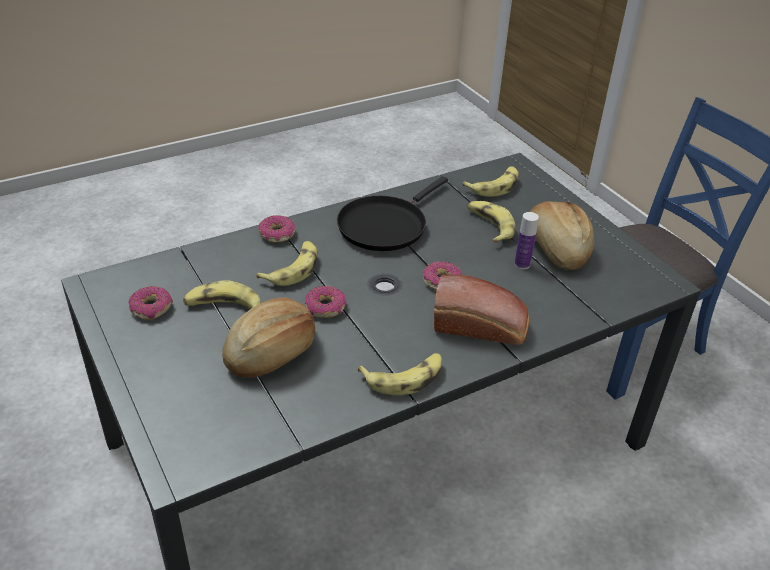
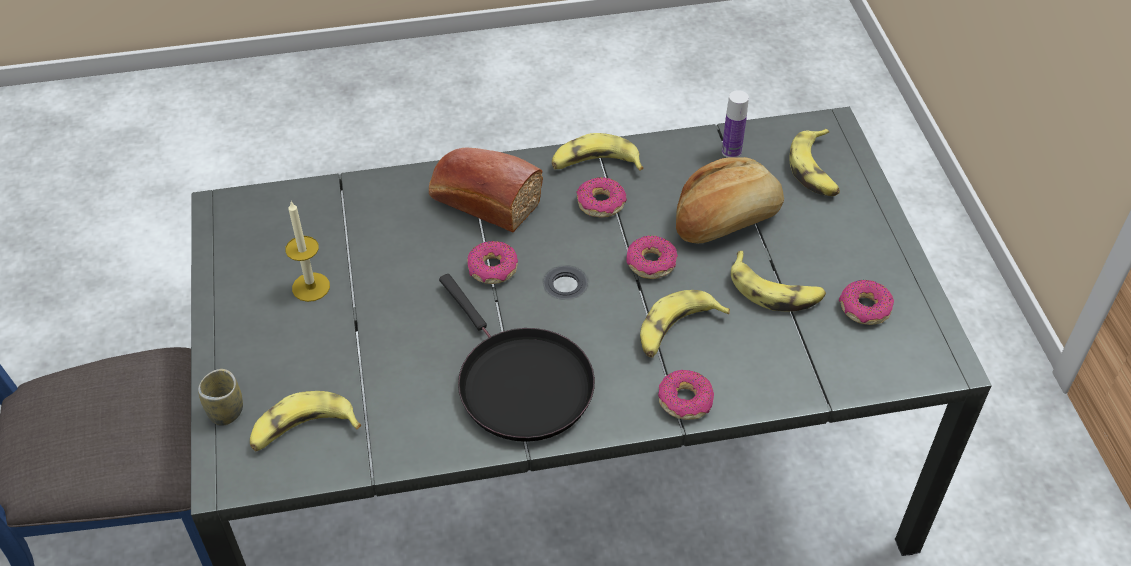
camera: 160 degrees left, 10 degrees up
black frying pan [337,176,448,251] -> black frying pan turned 90 degrees clockwise [439,274,595,442]
banana [467,201,515,243] -> banana moved to [790,129,840,196]
bottle [514,212,539,269] -> bottle moved to [722,90,749,158]
bread [530,201,594,270] -> candle [285,202,330,302]
none -> cup [198,369,243,426]
none -> donut [577,177,627,218]

